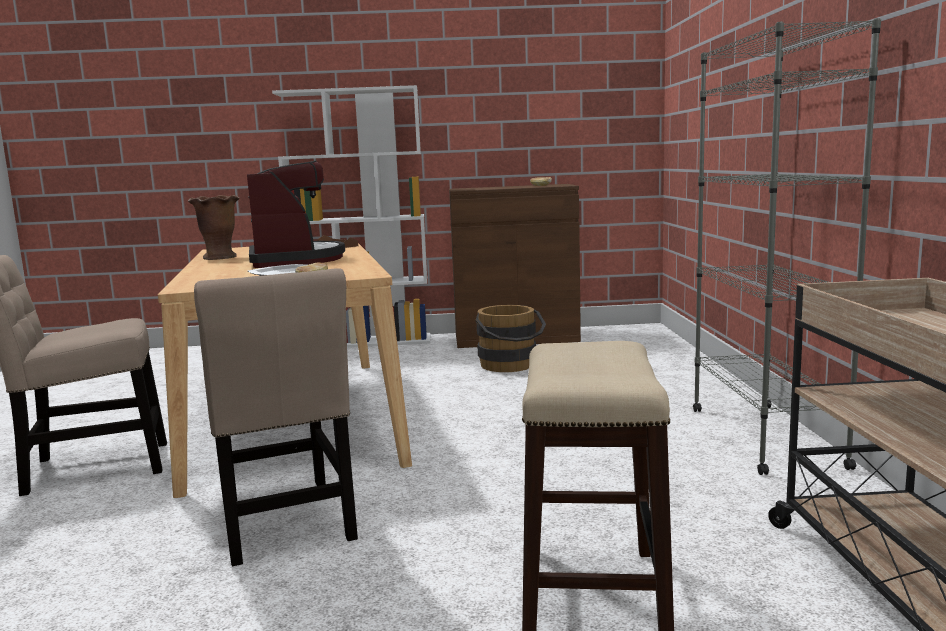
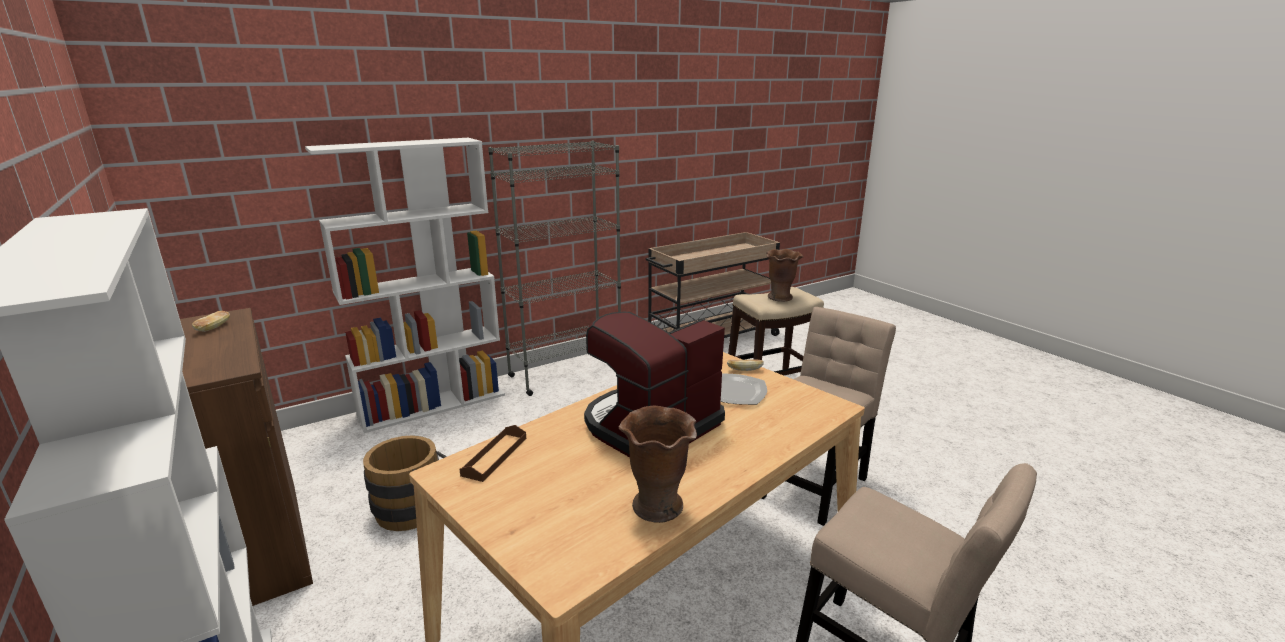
camera: 120 degrees left, 10 degrees up
none -> white bookcase [305,138,505,433]
none -> brown vase [766,249,803,302]

